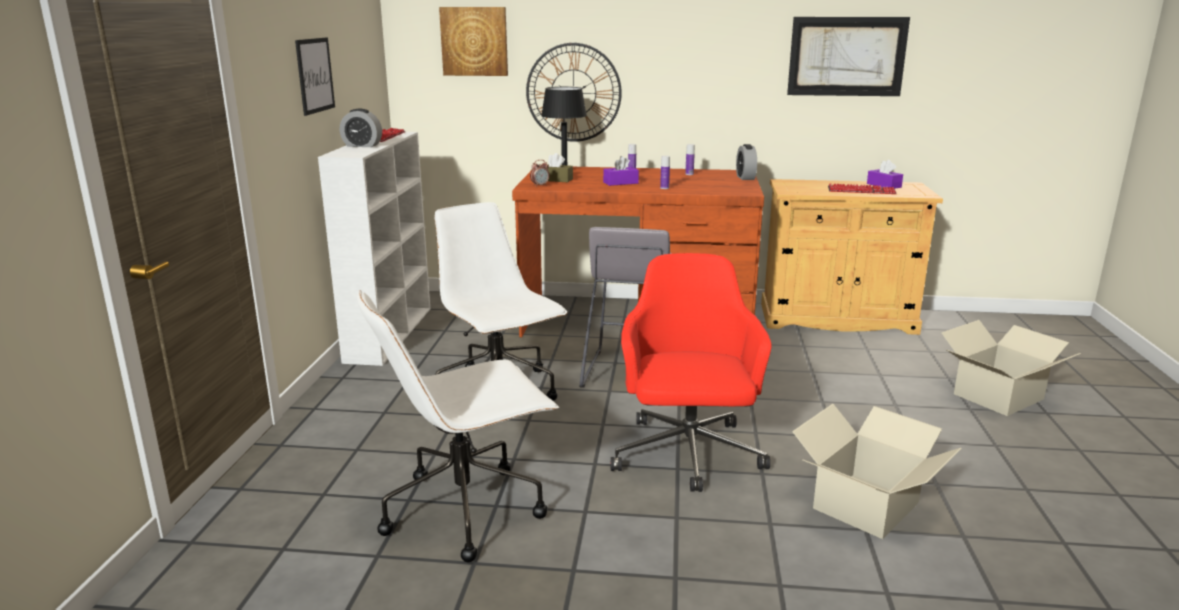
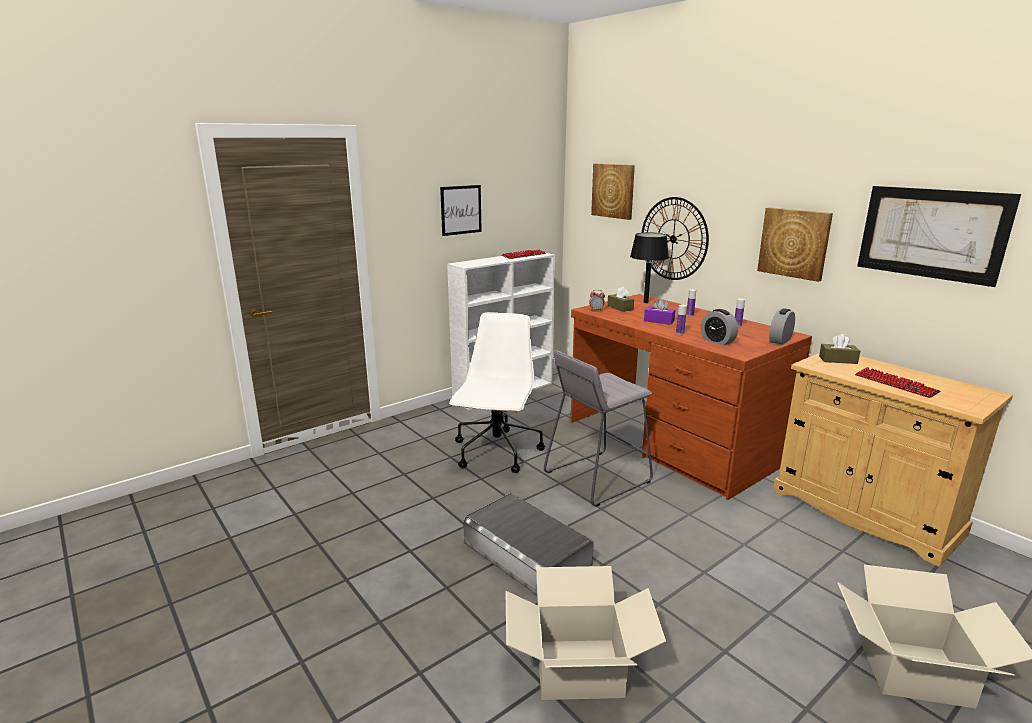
camera: 45 degrees right, 0 degrees up
alarm clock [340,108,382,147] -> alarm clock moved to [701,309,738,345]
white office chair [357,290,559,562] -> none
red office chair [611,253,772,492] -> grey storage box [463,493,594,595]
purple tissue box [867,160,903,189] -> none
none -> picture [757,207,833,282]
none -> brown tissue box [819,334,860,364]

